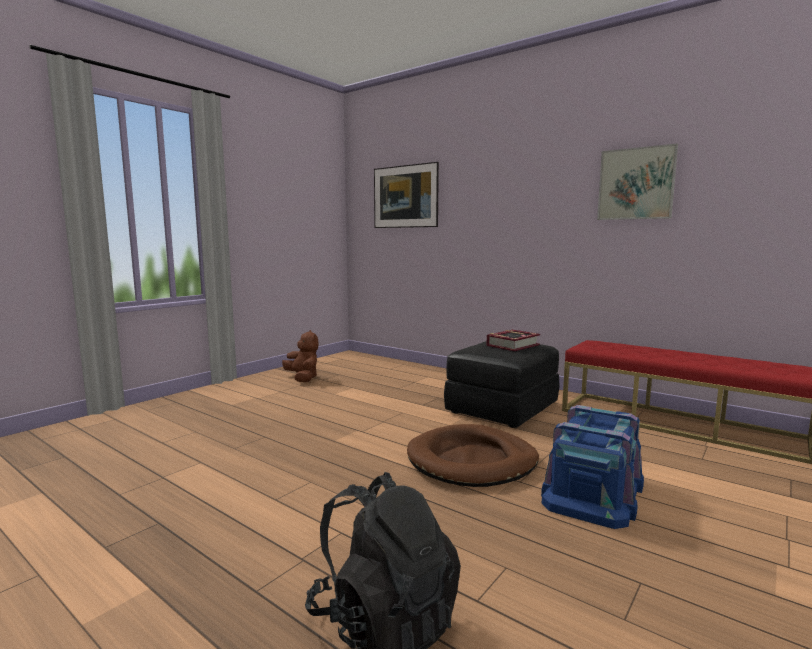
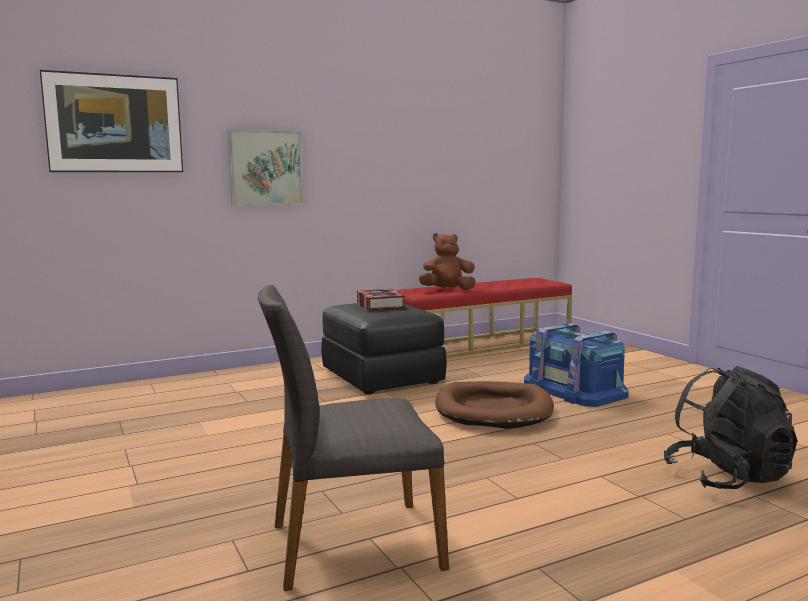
camera: 65 degrees left, 0 degrees up
brown plush toy [282,330,319,382] -> brown plush toy moved to [419,233,476,290]
picture [597,143,678,220] -> picture moved to [228,130,303,206]
none -> grey chair [258,285,449,591]

